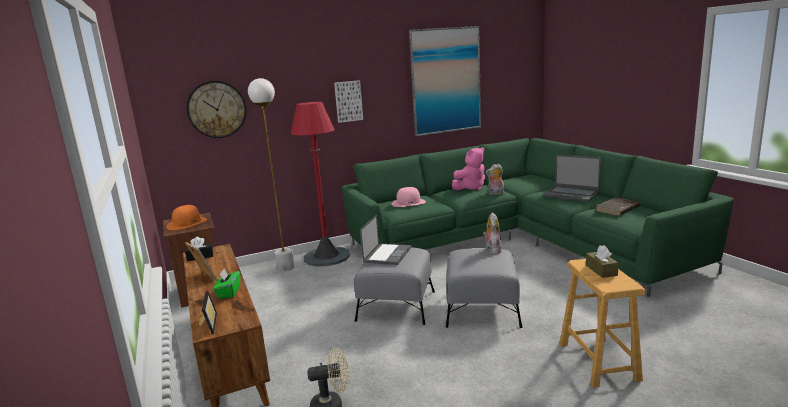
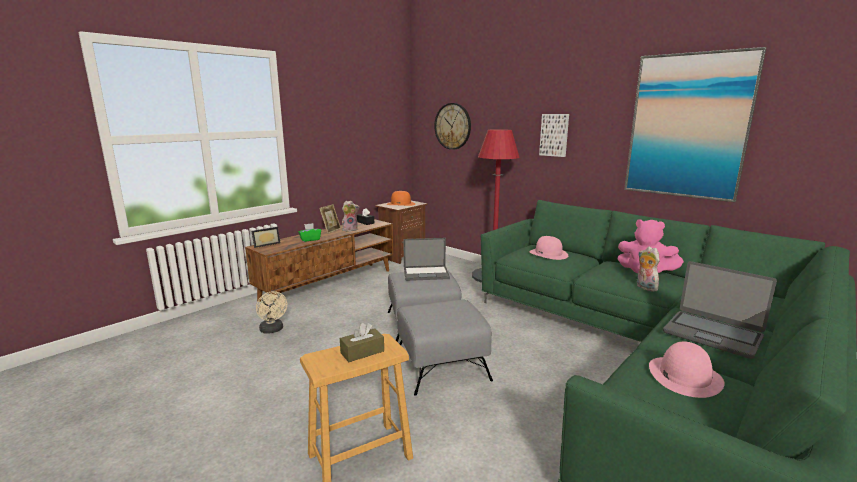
camera: 65 degrees right, 0 degrees up
white floor lamp [248,78,294,271] -> none
plush toy [483,212,502,254] -> plush toy moved to [342,201,359,232]
laptop [543,155,601,202] -> laptop turned 60 degrees counterclockwise [663,261,777,359]
brown book [596,197,640,216] -> pink hat [649,341,725,398]

